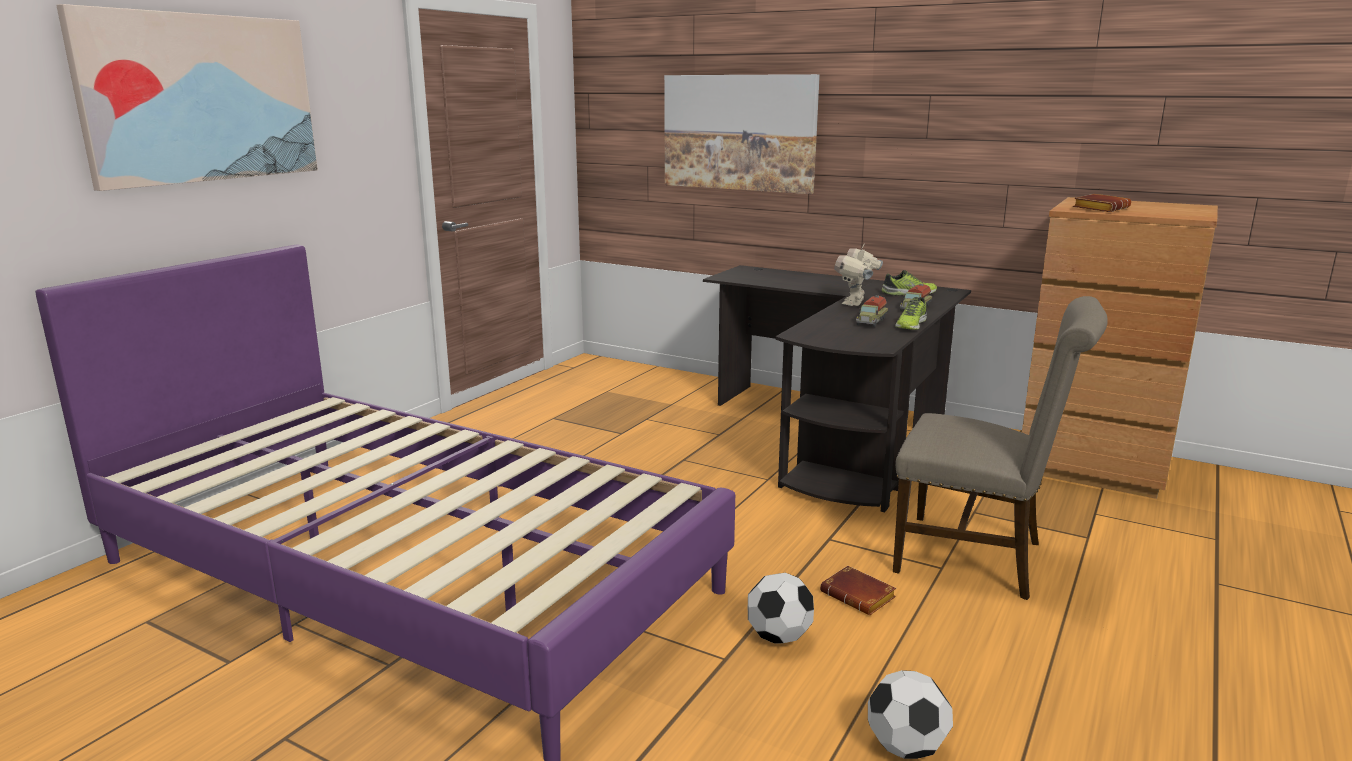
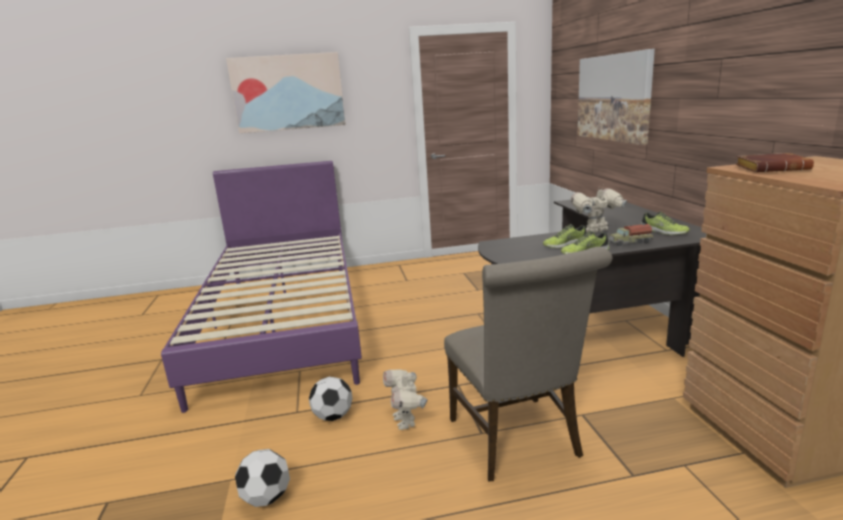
camera: 50 degrees right, 0 degrees up
brown book [820,566,896,615] -> toy robot [383,370,428,430]
toy truck [856,295,888,327] -> shoe [543,224,587,249]

